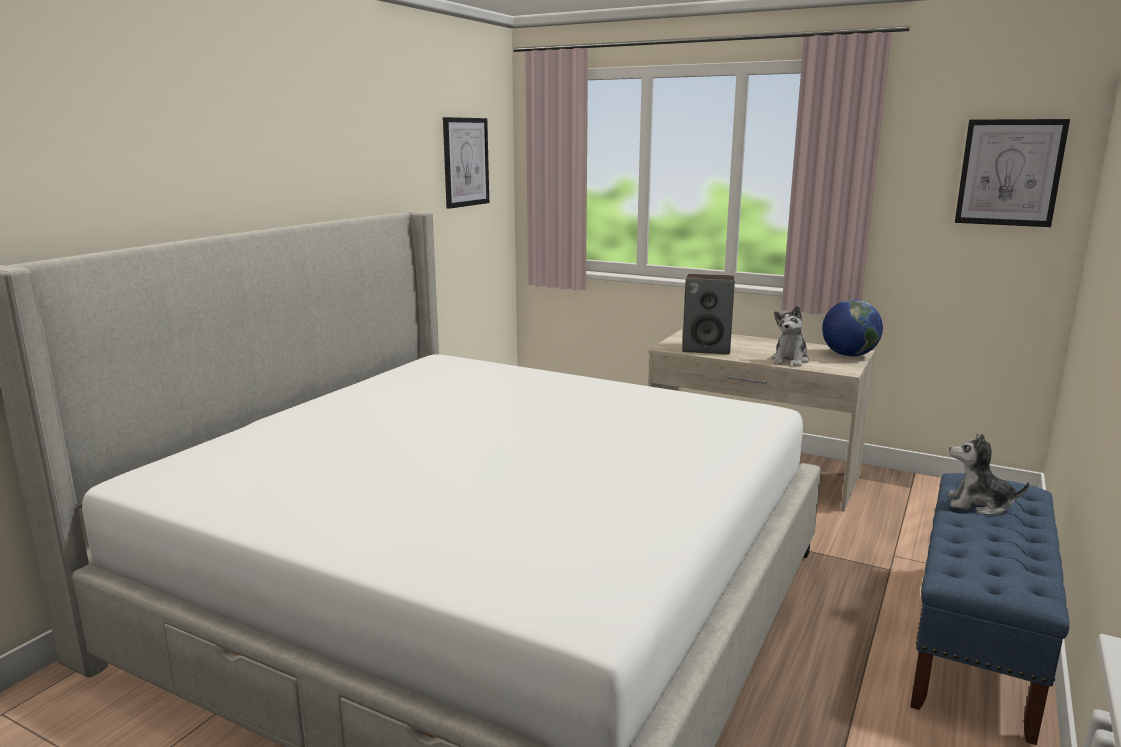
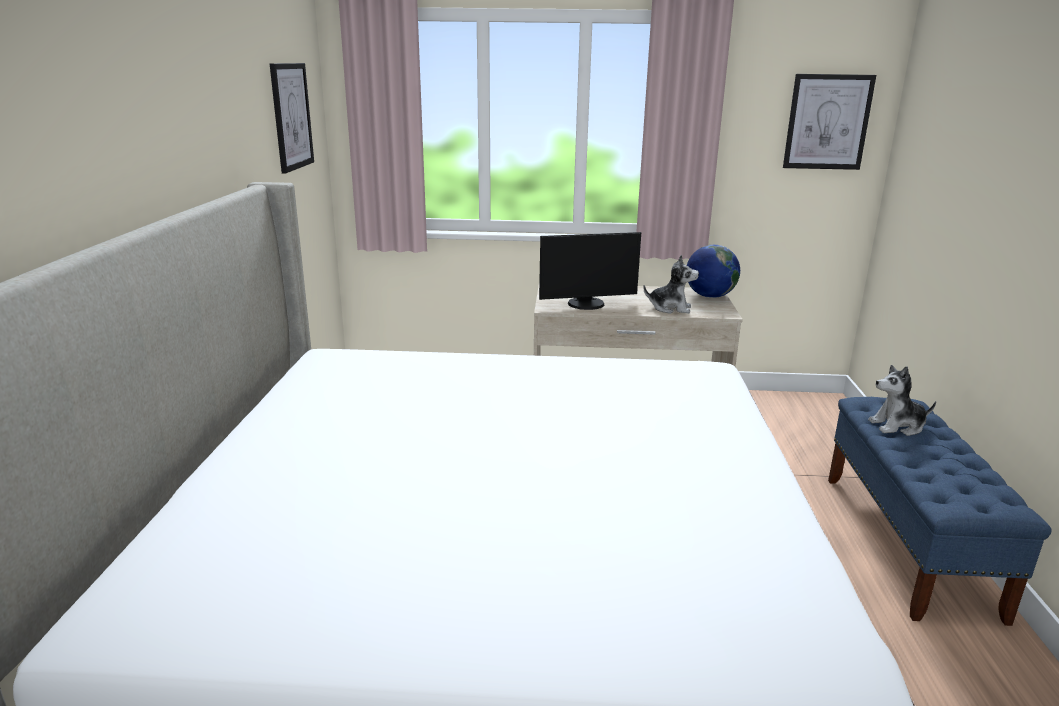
camera: 25 degrees left, 5 degrees up
speaker [682,274,735,354] -> monitor [539,232,641,310]
plush toy [772,306,809,367] -> plush toy turned 75 degrees counterclockwise [643,255,699,314]

